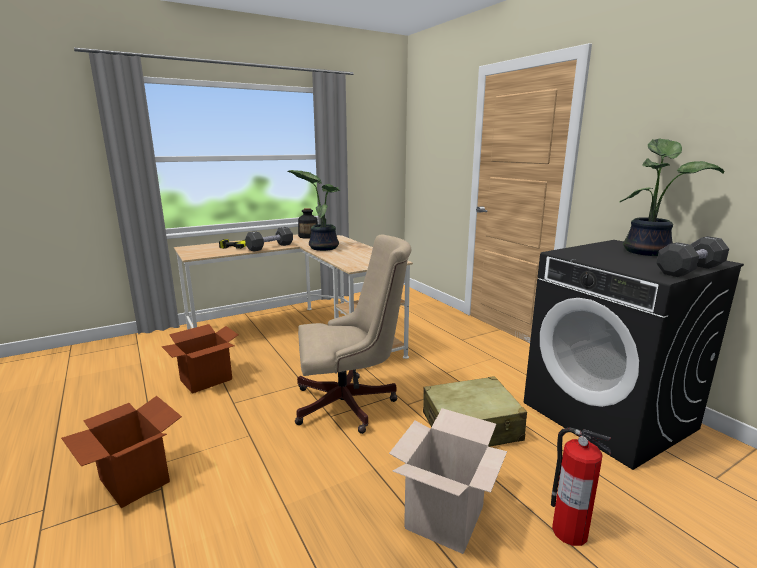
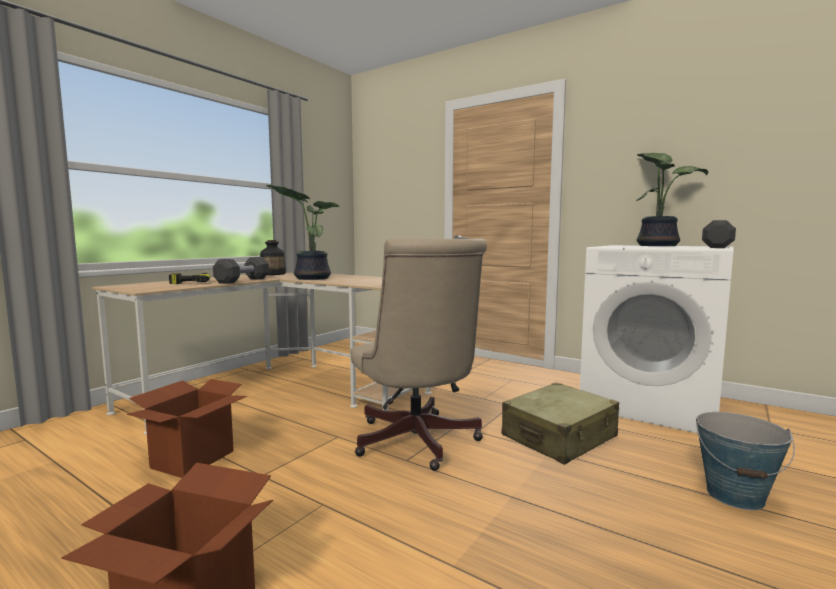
camera: 25 degrees left, 10 degrees down
beige office chair [295,234,411,434] -> beige office chair turned 105 degrees clockwise [351,239,487,471]
cardboard box [389,408,507,554] -> none
black washing machine [524,240,744,470] -> white washing machine [580,245,734,433]
fire extinguisher [551,427,611,546] -> bucket [696,412,795,510]

